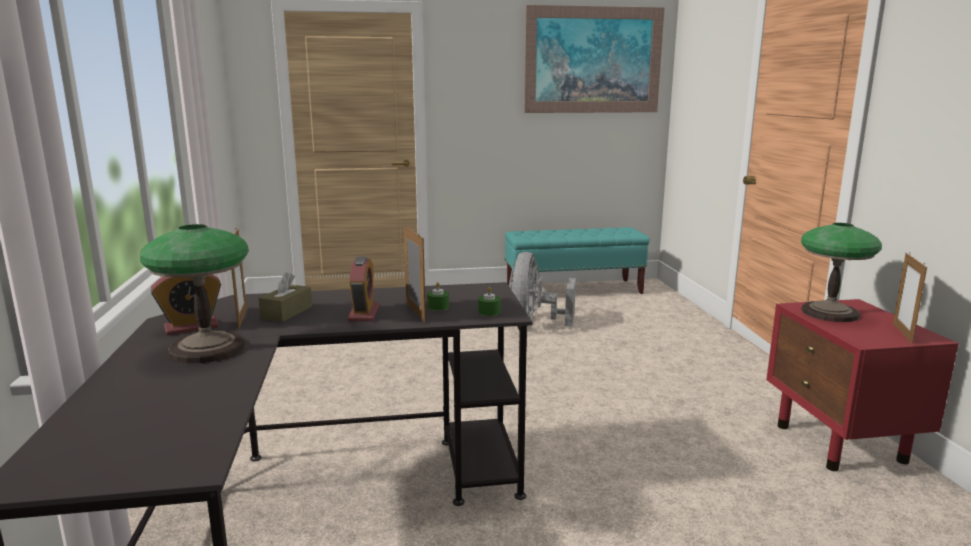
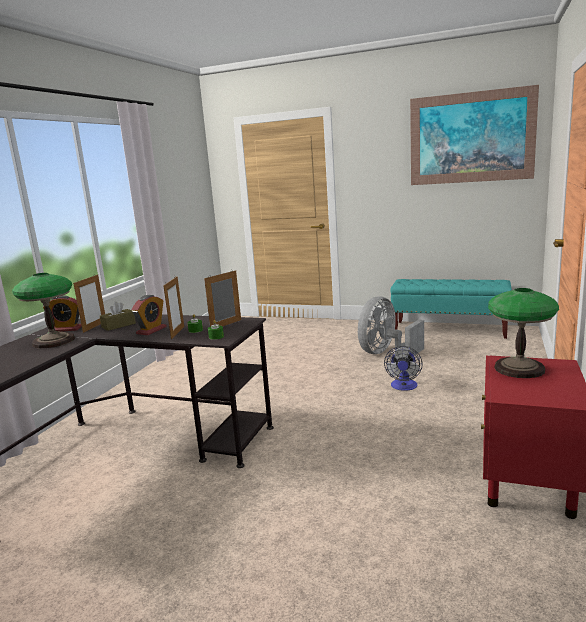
camera: 30 degrees right, 0 degrees up
picture frame [893,253,927,344] -> picture frame moved to [204,270,241,327]
none -> fan [384,346,423,391]

